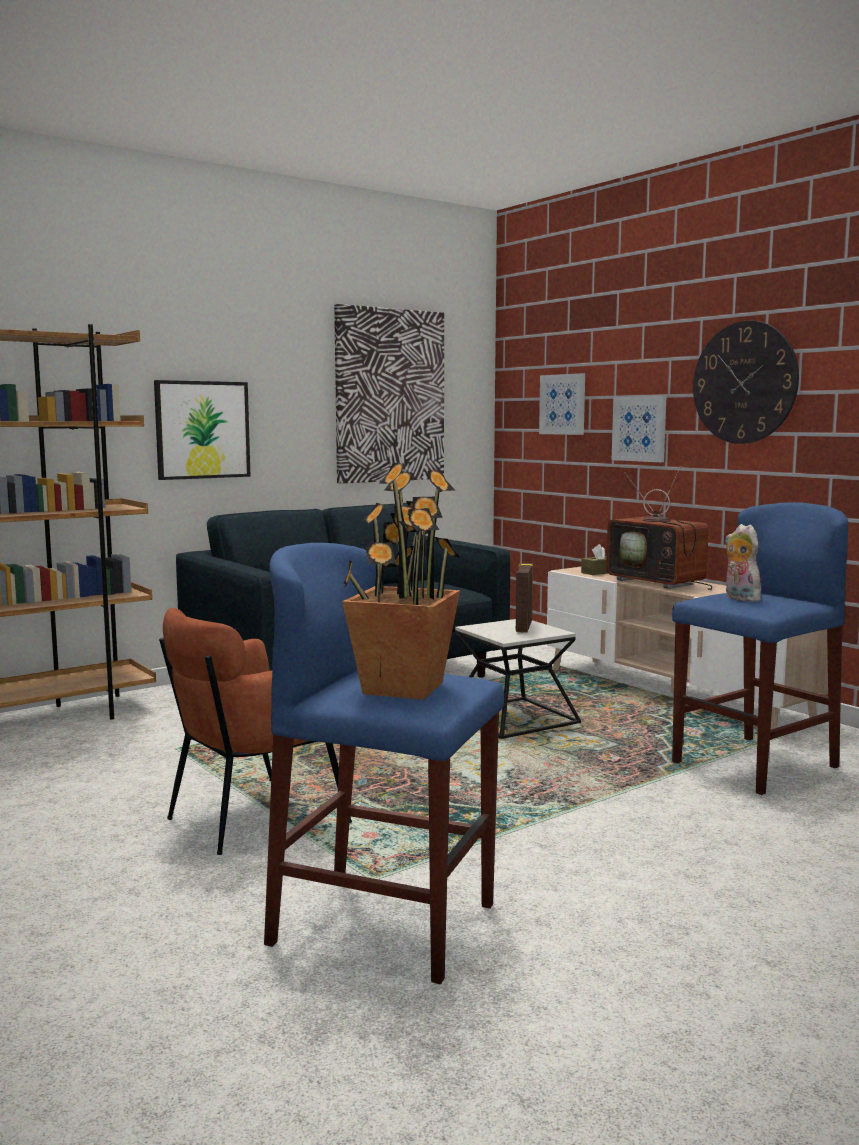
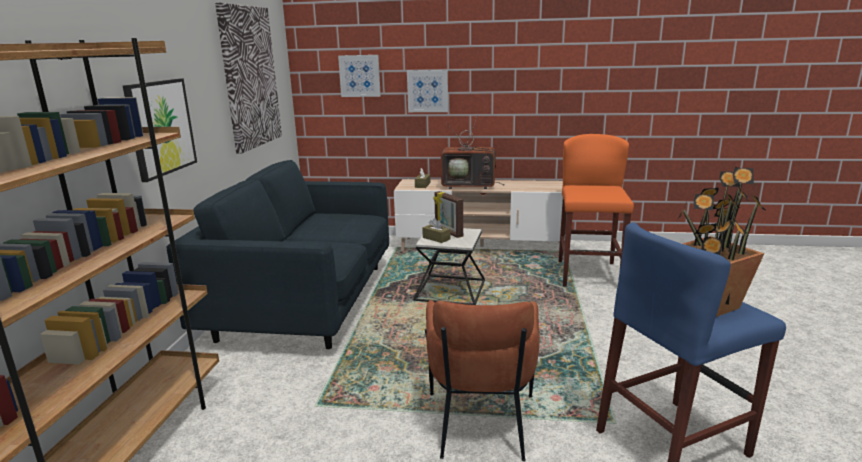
camera: 45 degrees left, 10 degrees up
blue stool [672,502,848,795] -> orange stool [559,134,634,287]
wall clock [693,321,799,444] -> none
plush toy [725,524,765,602] -> none
none -> brown tissue box [422,218,450,243]

